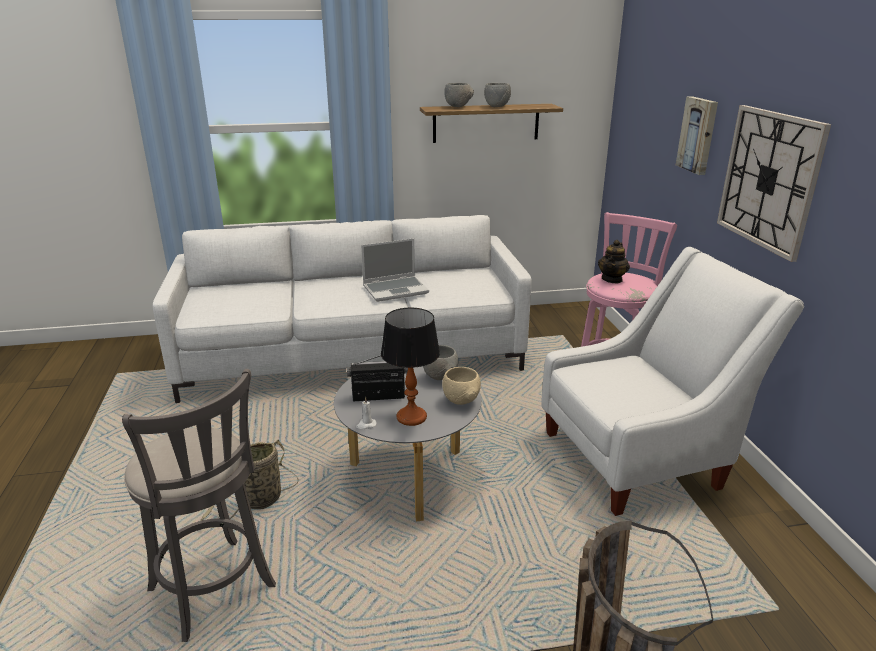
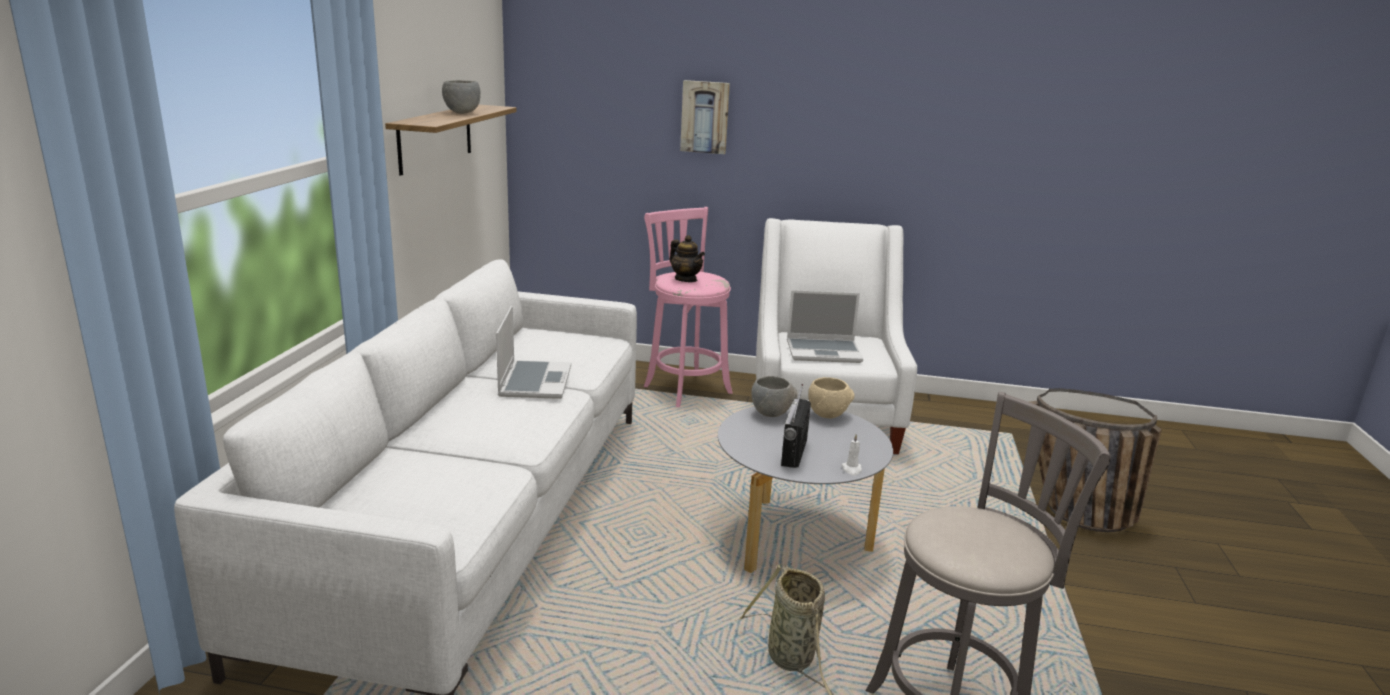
camera: 70 degrees left, 5 degrees down
table lamp [381,308,440,426] -> none
grey bowl [444,83,474,107] -> none
wall clock [717,105,831,262] -> none
none -> laptop [787,290,863,363]

